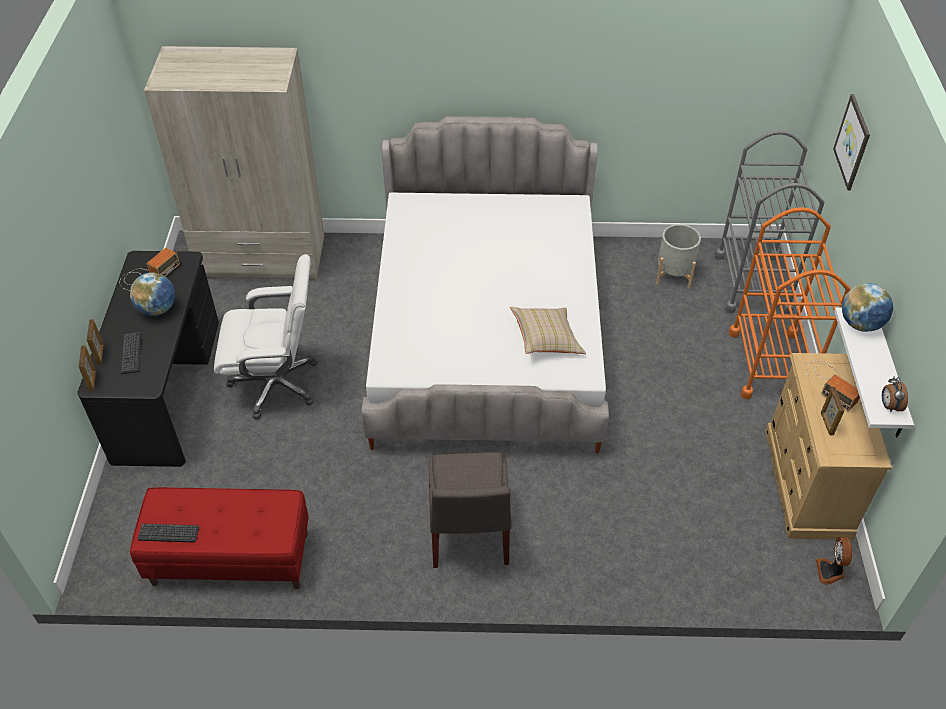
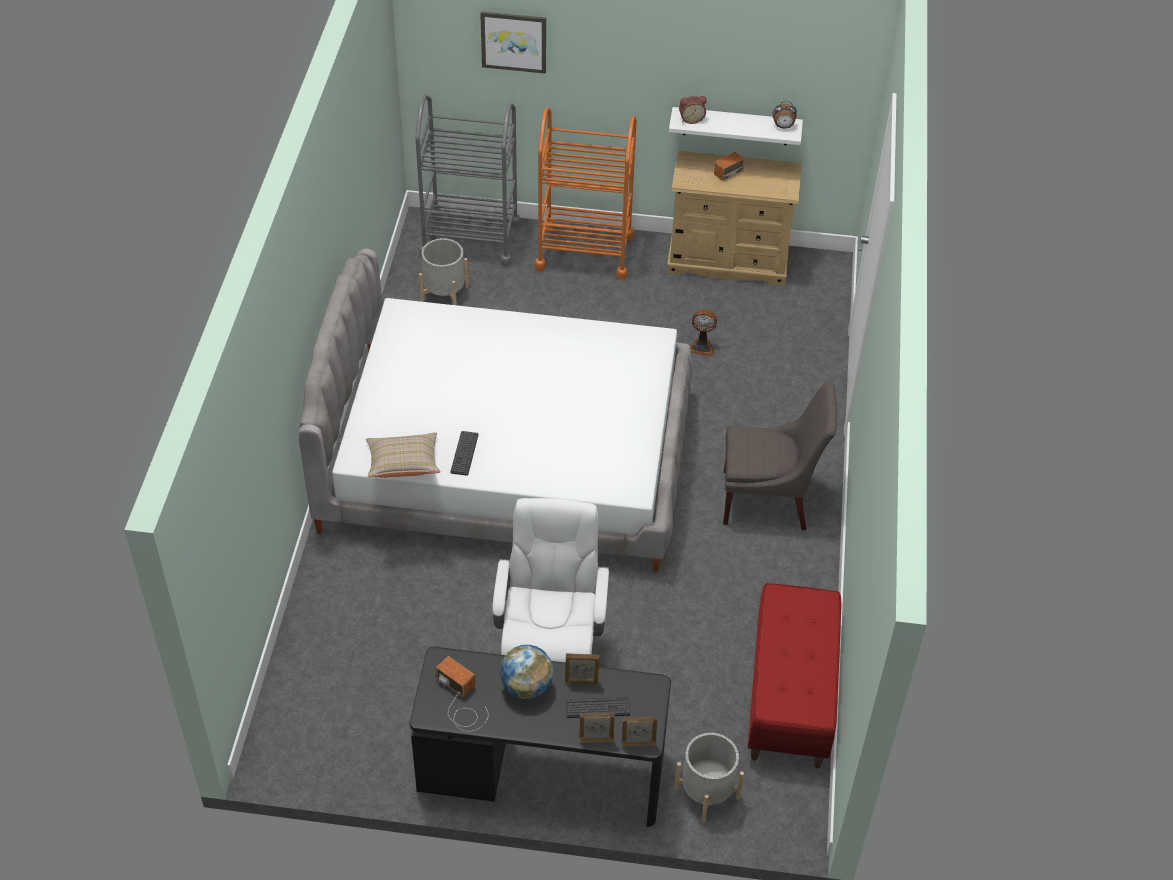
camera: 85 degrees left, 0 degrees up
keyboard [138,524,199,543] -> keyboard moved to [450,431,479,476]
beige wardrobe [144,46,324,279] -> none
beige pillow [510,307,586,354] -> beige pillow moved to [366,432,441,478]
fan [816,537,852,585] -> fan moved to [690,310,717,356]
picture frame [821,387,845,435] -> picture frame moved to [565,653,599,684]
globe [841,283,893,332] -> alarm clock [679,96,707,124]
none -> grey planter [674,733,744,823]

